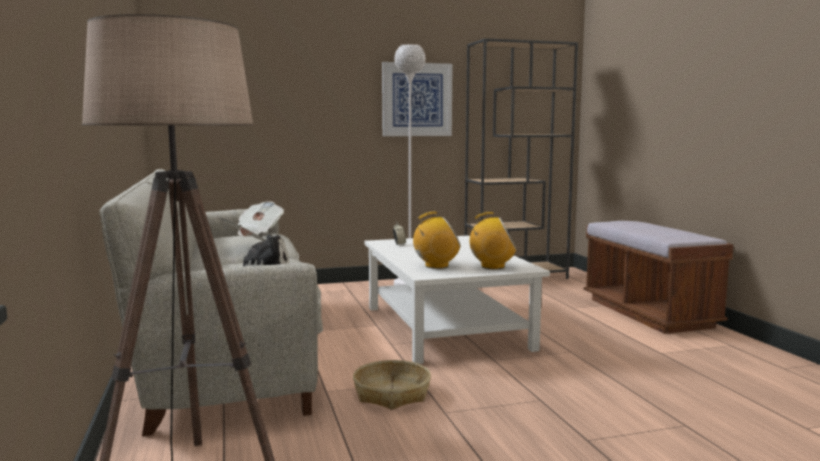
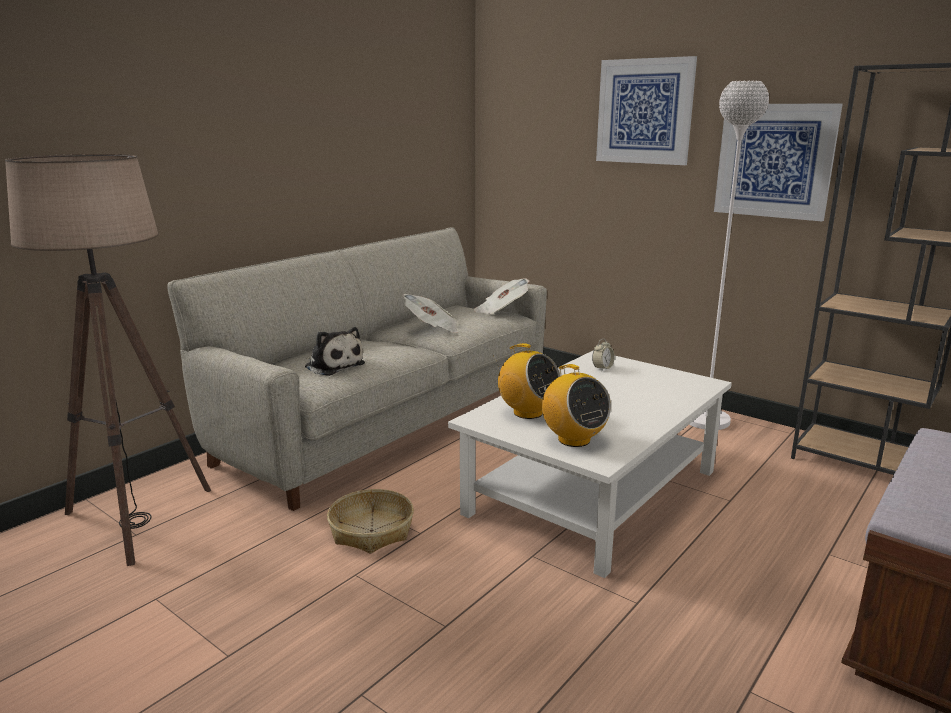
camera: 55 degrees right, 10 degrees up
none -> picture [596,56,697,165]

